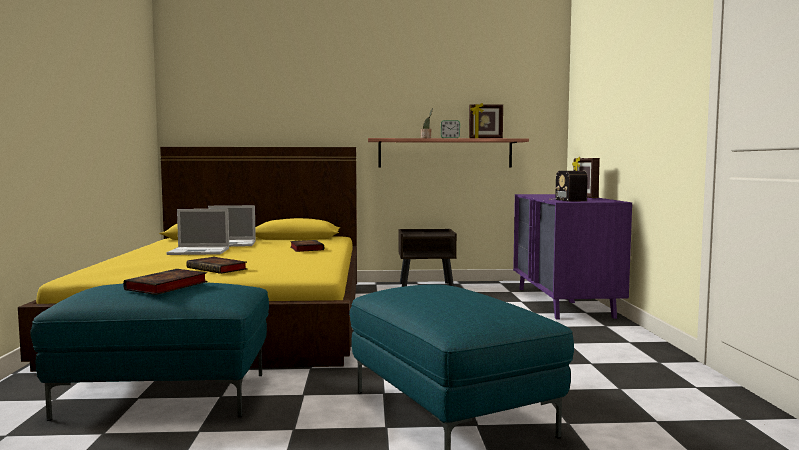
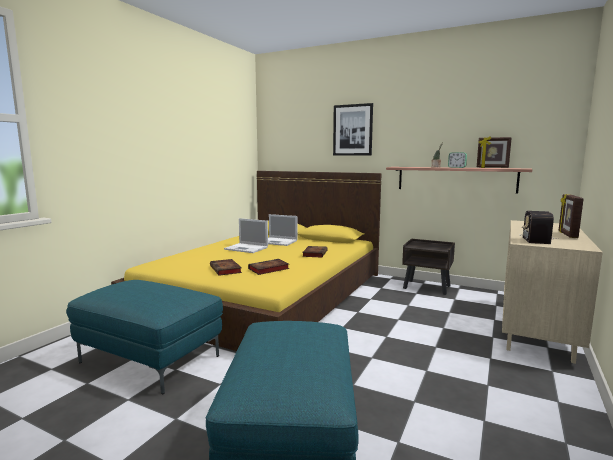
camera: 30 degrees right, 5 degrees up
book [123,269,208,295] -> book moved to [248,259,290,275]
purple dresser [513,194,632,319] -> beige dresser [502,220,603,364]
none -> picture [333,103,373,156]

